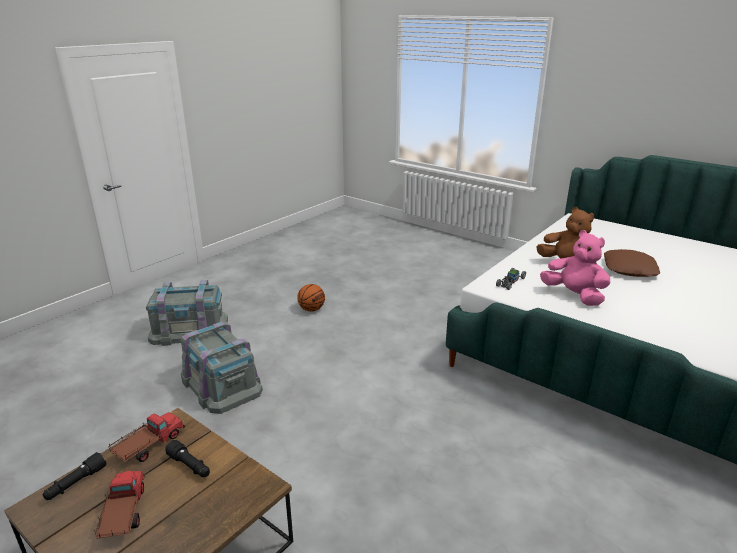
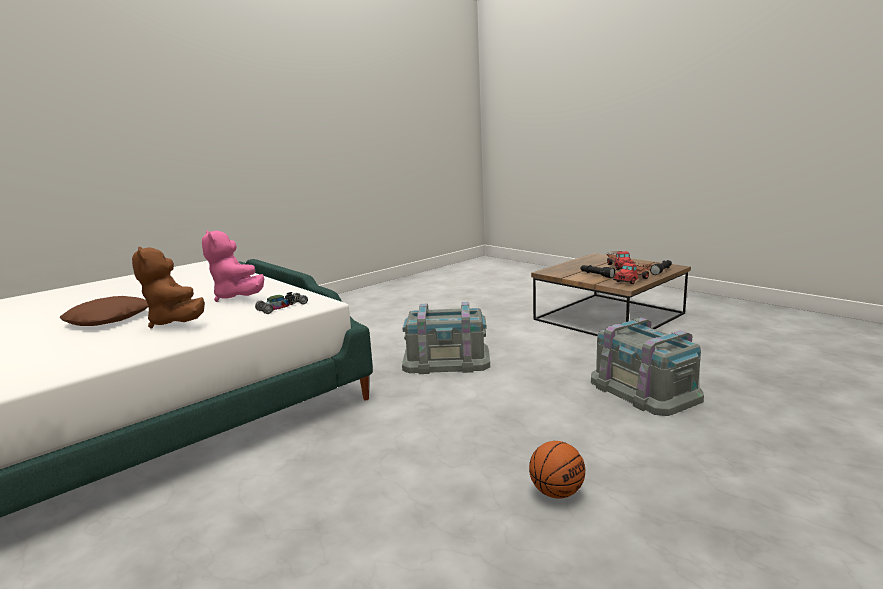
camera: 170 degrees left, 10 degrees down
grey storage box [146,280,228,346] -> grey storage box moved to [402,302,490,374]

